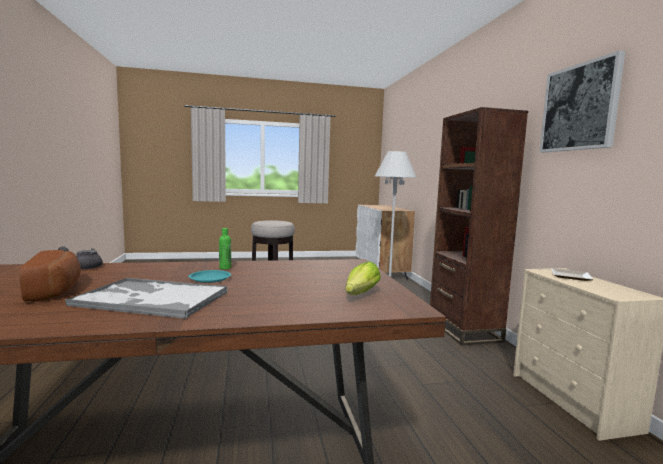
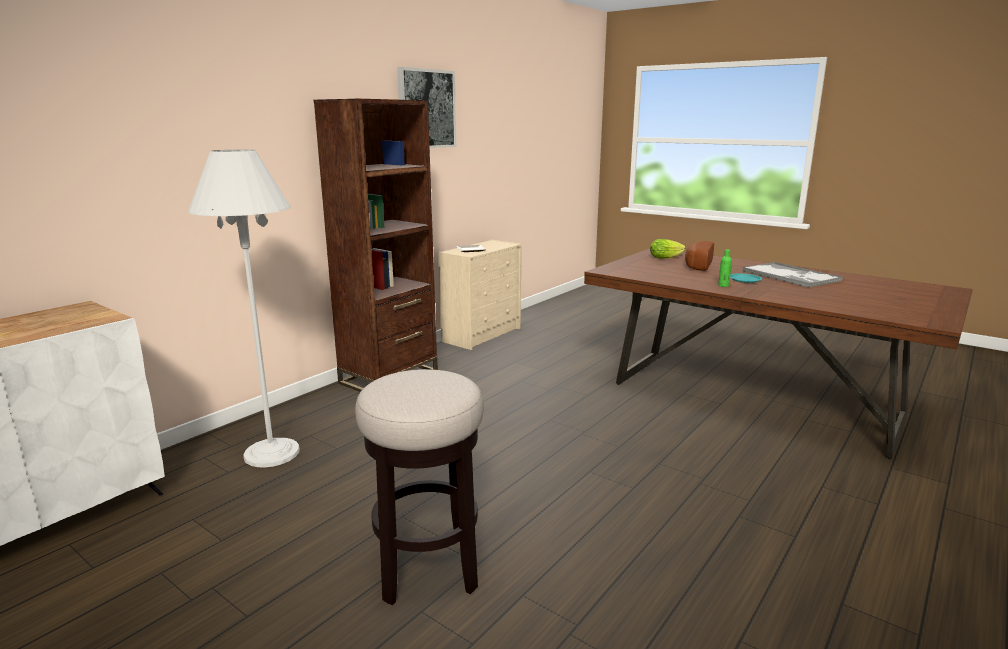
camera: 130 degrees left, 10 degrees up
bread [20,250,81,301] -> bread moved to [685,241,714,271]
grey teapot [58,246,103,269] -> none

